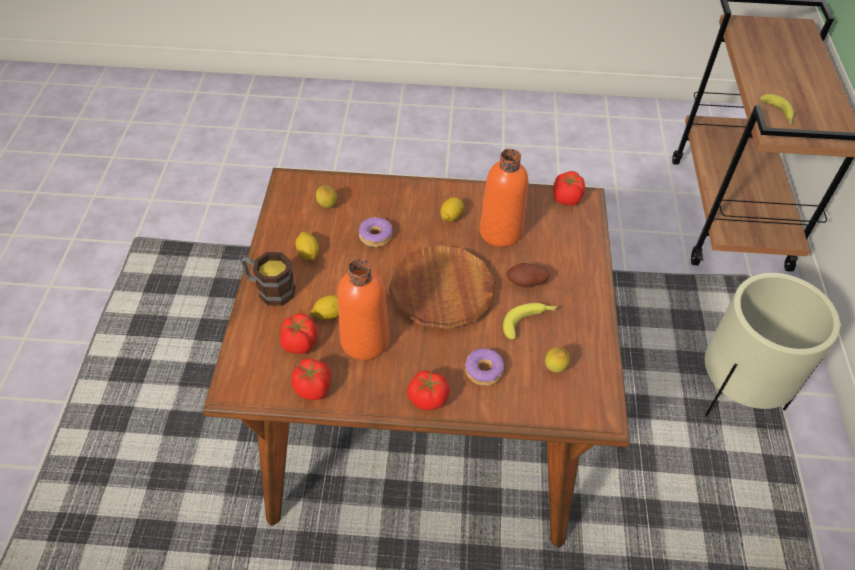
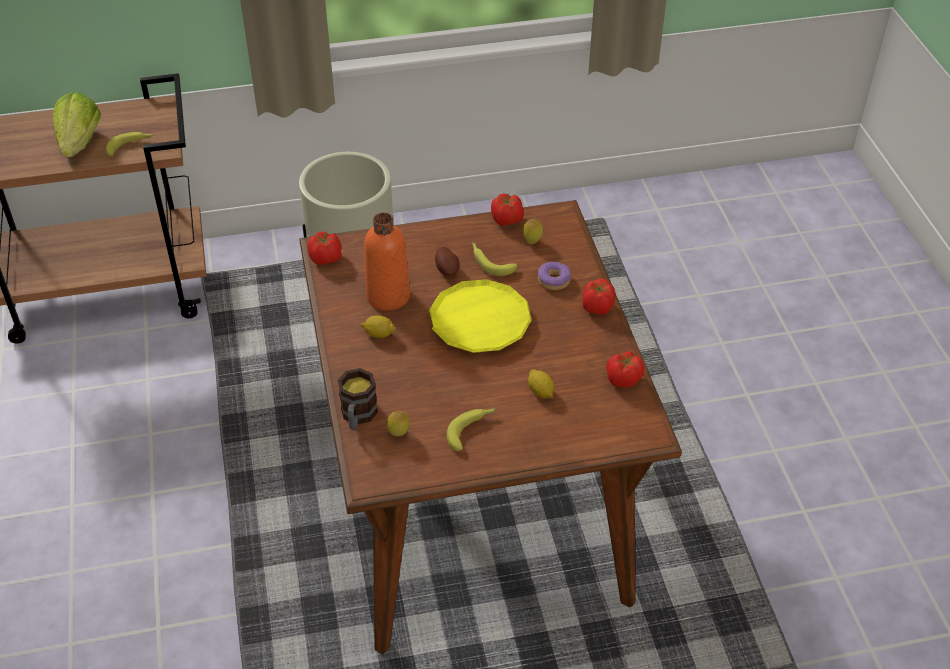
camera: 105 degrees left, 5 degrees down
mug [241,252,295,306] -> mug moved to [338,368,378,430]
tomato [280,313,317,354] -> tomato moved to [491,193,524,226]
lemon [295,232,319,261] -> banana [446,408,495,451]
orange bottle [337,259,389,360] -> none
donut [359,217,393,247] -> none
brown plate [389,245,496,329] -> yellow plate [429,279,532,353]
none -> lettuce [53,92,101,157]

